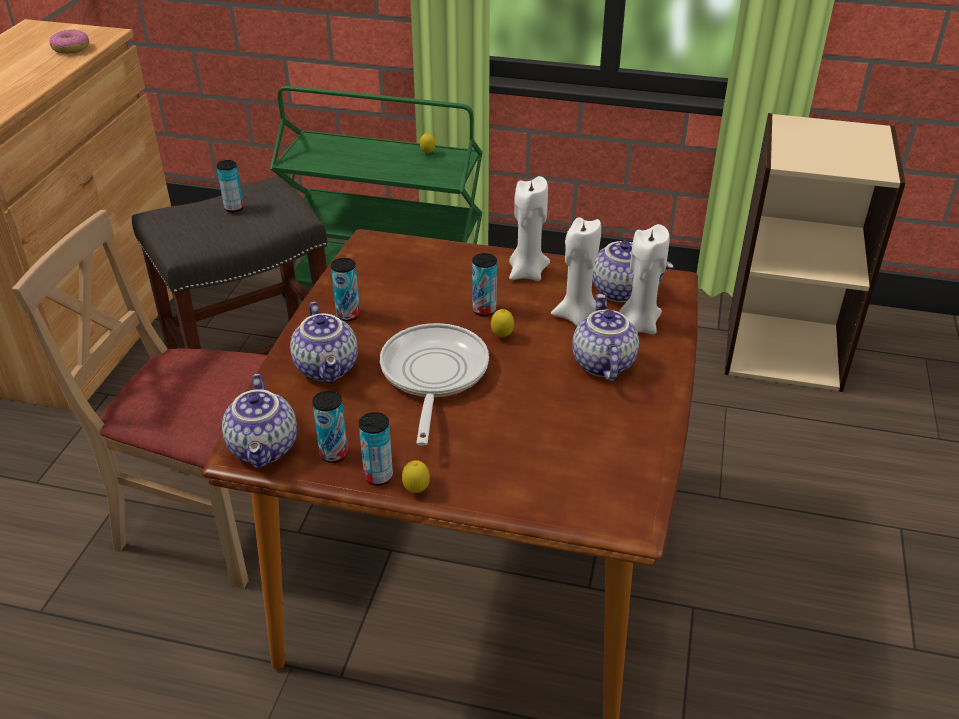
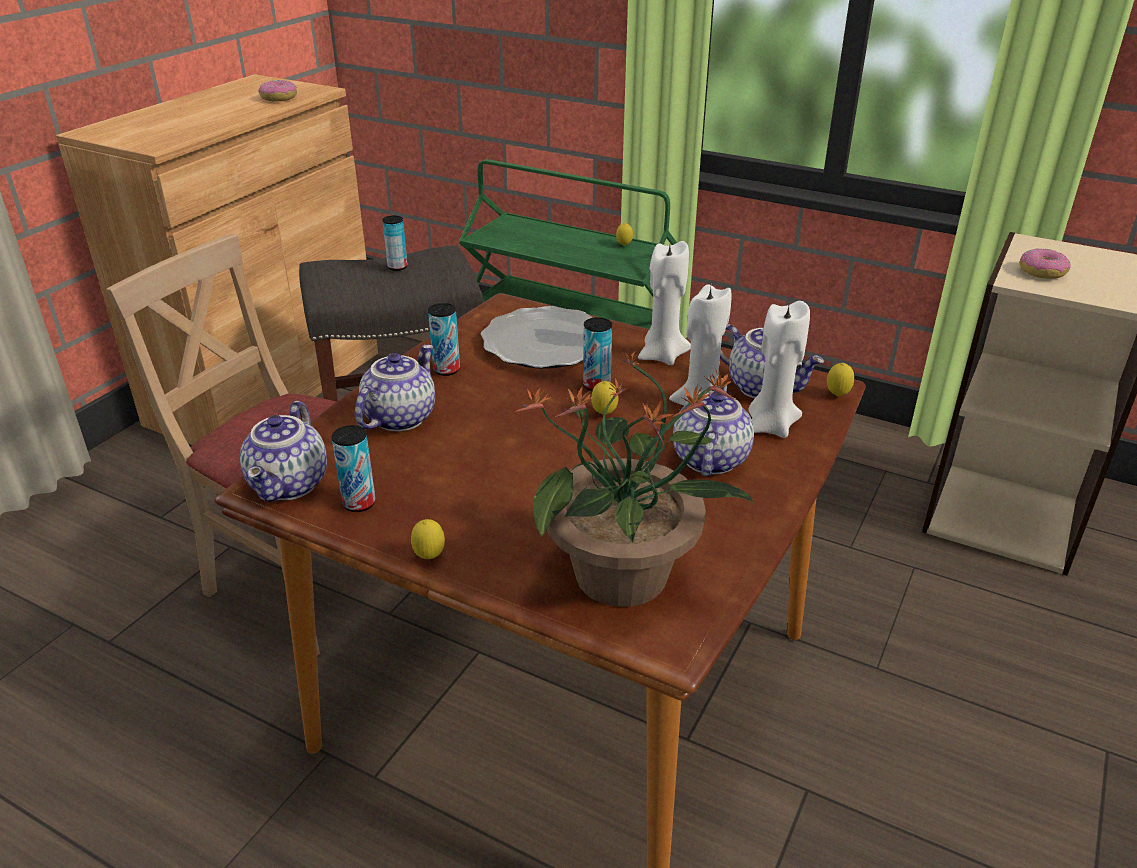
camera: 15 degrees right, 5 degrees down
teapot [290,302,358,383] -> teapot turned 150 degrees counterclockwise [355,345,435,432]
can [359,412,393,485] -> none
frying pan [380,323,489,446] -> none
none -> plate [481,306,593,369]
none -> potted plant [514,350,754,607]
none -> lemon [827,363,854,396]
none -> donut [1019,248,1071,279]

